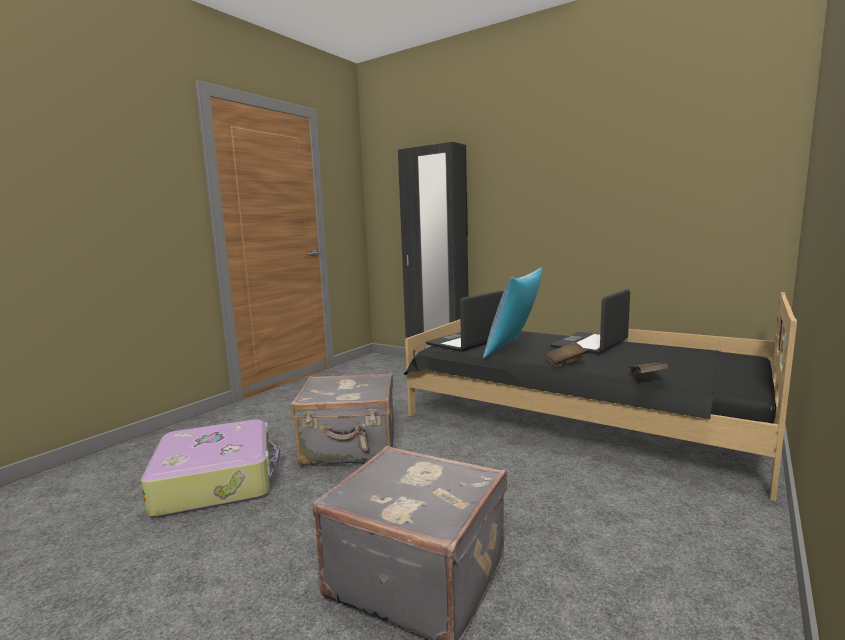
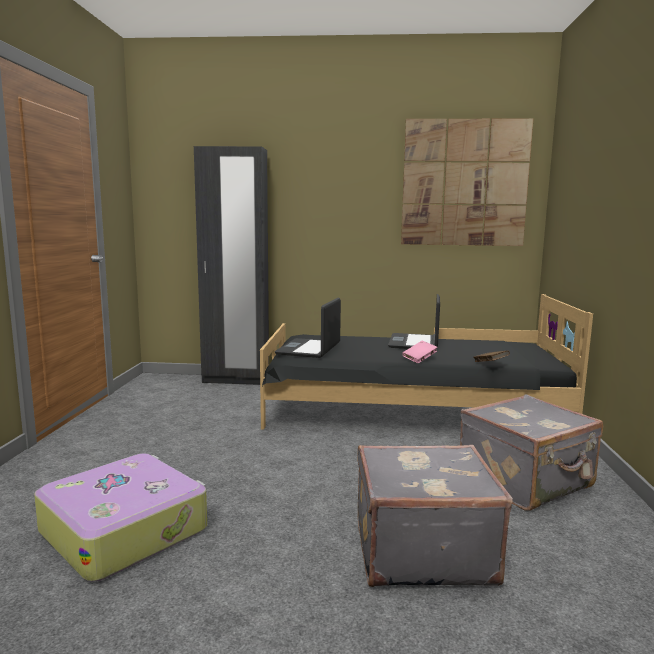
camera: 30 degrees left, 0 degrees up
grey suitcase [291,373,394,466] -> grey suitcase moved to [460,394,603,511]
pillow [483,268,542,358] -> none
brown book [545,342,587,367] -> pink book [402,341,437,363]
none -> picture [401,119,533,246]

